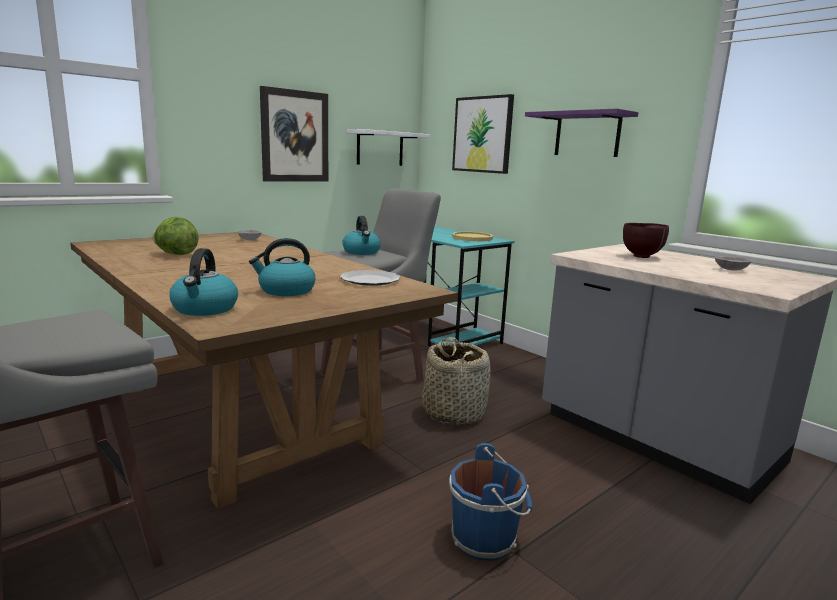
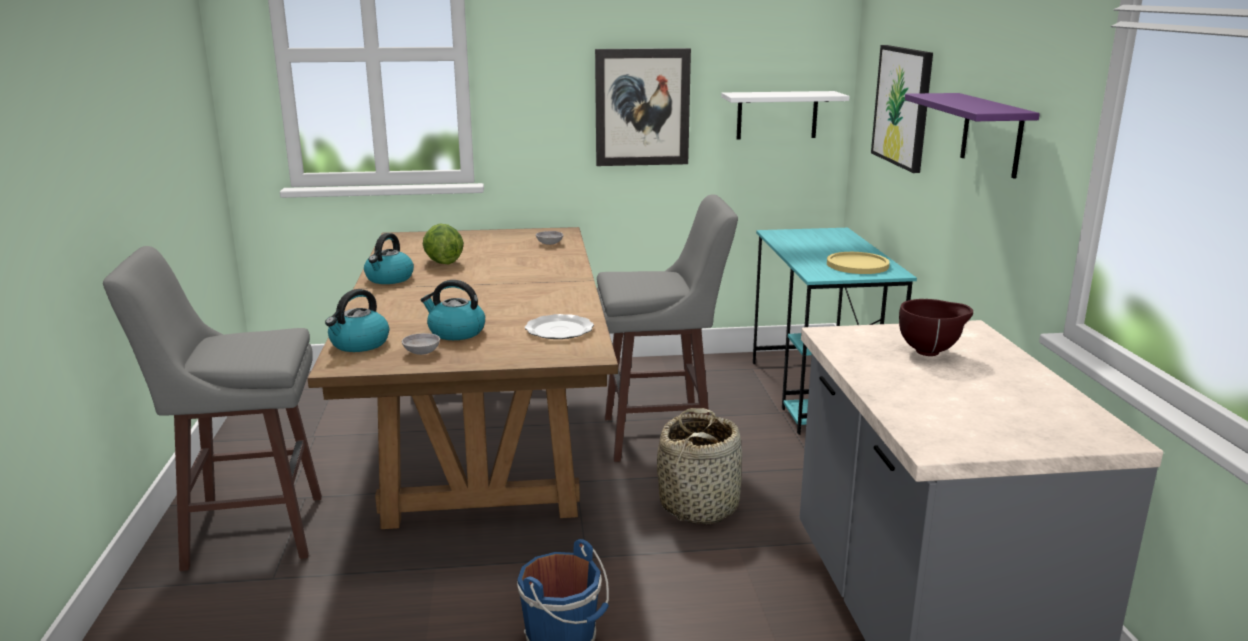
camera: 35 degrees right, 5 degrees up
kettle [342,216,381,255] -> kettle moved to [364,233,414,284]
grey bowl [715,256,751,271] -> grey bowl moved to [402,333,440,355]

